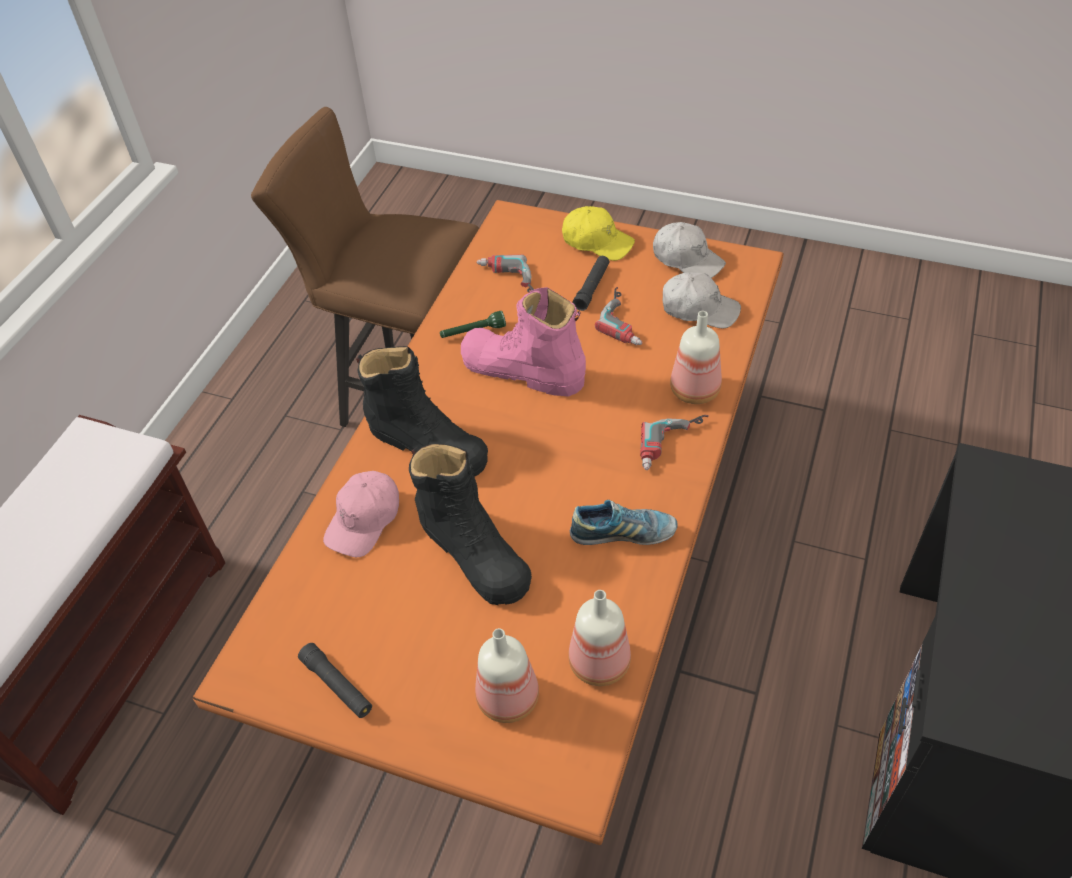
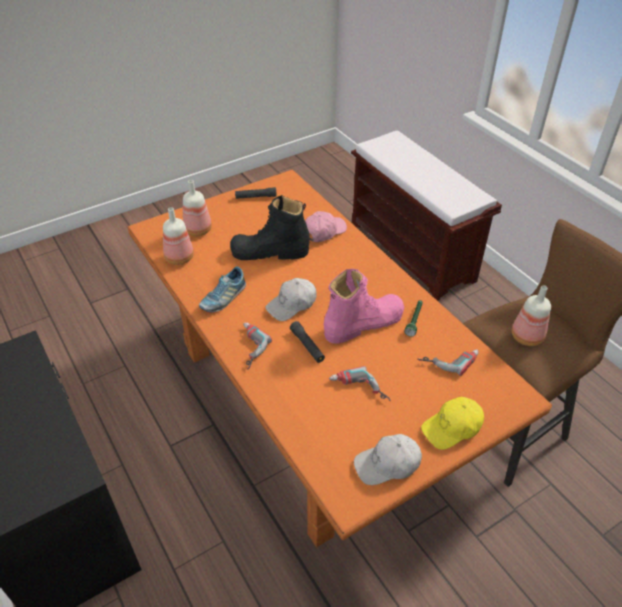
camera: 125 degrees right, 5 degrees down
pink cap [323,471,399,557] -> pink cap turned 75 degrees clockwise [305,211,347,242]
black boot [356,346,488,477] -> none
black flashlight [572,256,609,311] -> black flashlight moved to [290,321,325,363]
white cap [662,272,741,329] -> white cap moved to [266,278,317,321]
bottle [670,311,722,404] -> bottle moved to [512,285,551,346]

